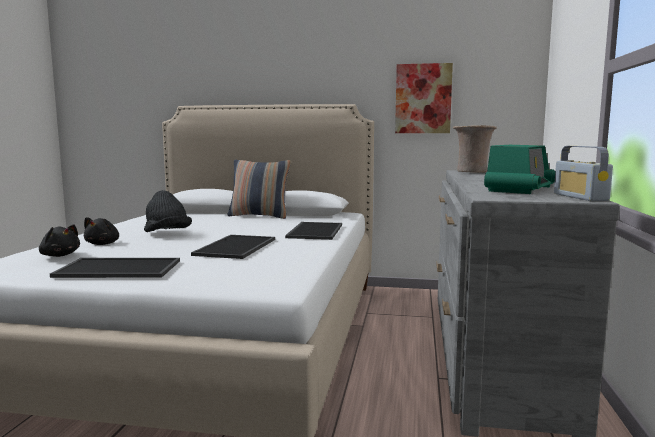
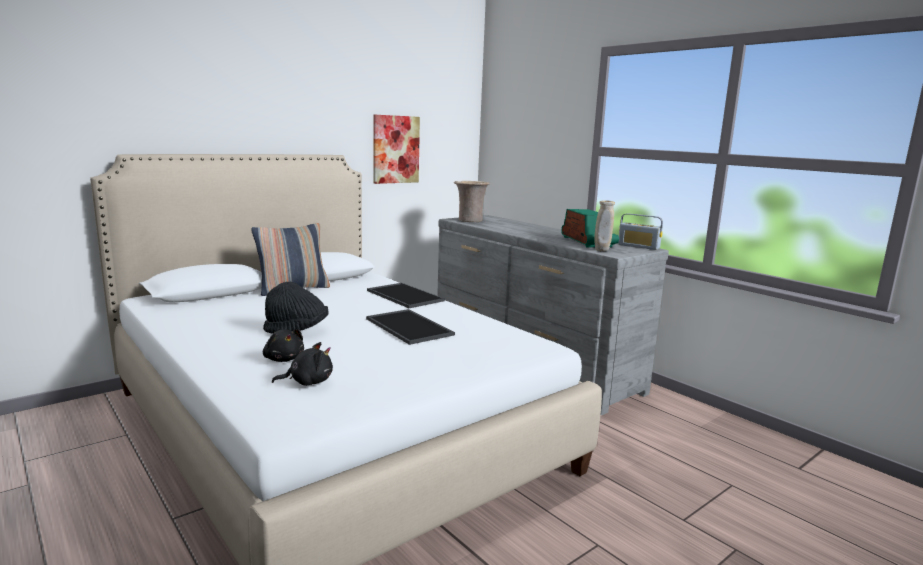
camera: 50 degrees left, 5 degrees up
tray [50,258,180,278] -> none
none -> beige vase [594,200,615,251]

